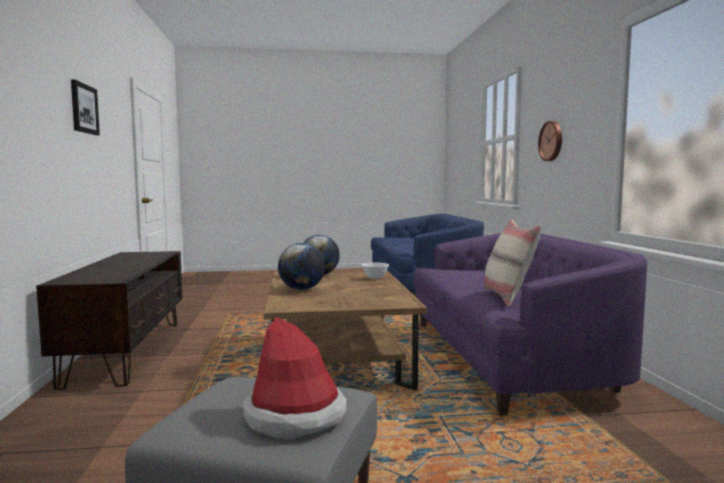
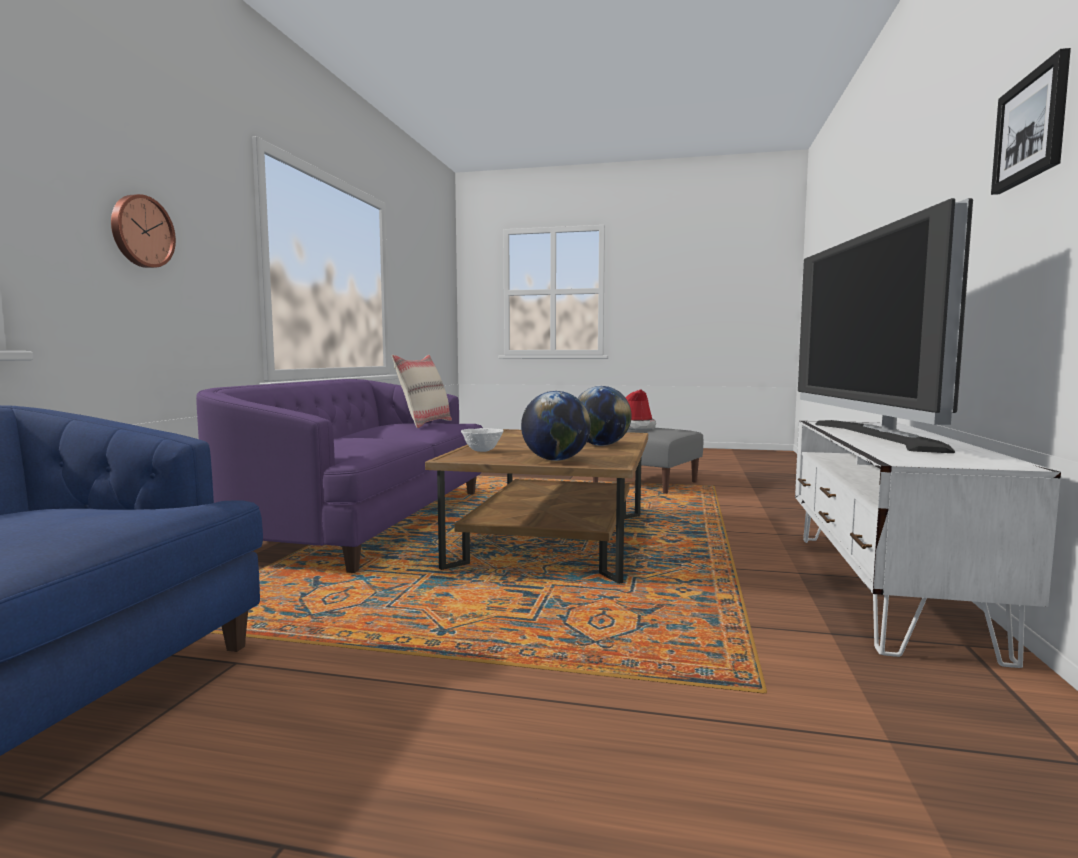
camera: 160 degrees left, 0 degrees up
brown tv stand [36,251,183,390] -> white tv stand [795,421,1061,668]
none -> television [798,198,973,453]

